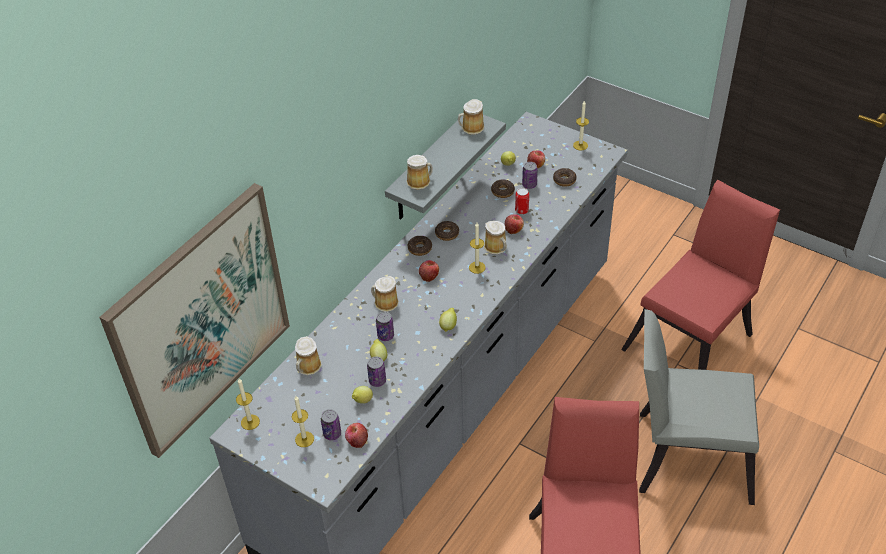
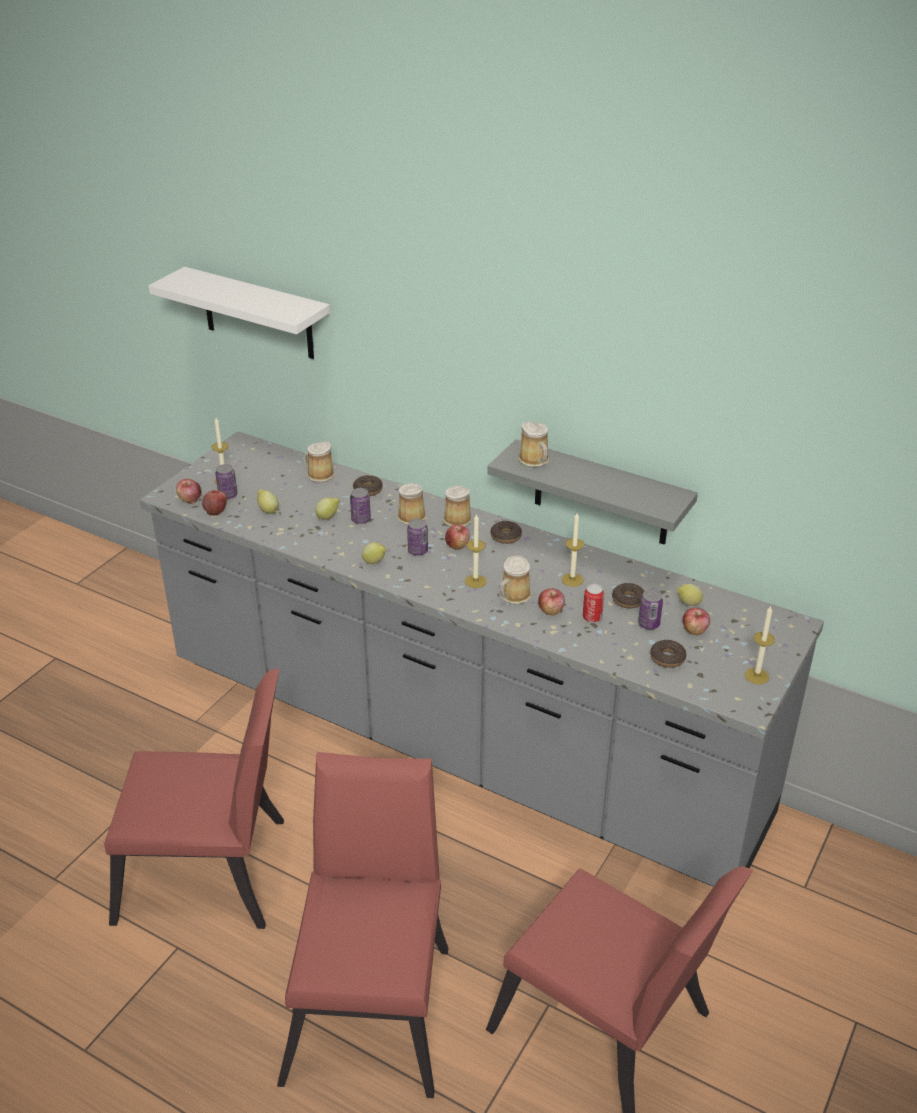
camera: 85 degrees right, 10 degrees down
picture [99,183,290,458] -> white shelf [149,267,330,359]
candle [236,379,260,430] -> candle moved to [562,513,584,587]
can [367,356,386,387] -> can moved to [407,519,428,556]
donut [435,221,459,241] -> donut moved to [353,475,383,496]
mug [458,99,484,135] -> mug moved to [443,486,472,527]
grey chair [639,309,759,505] -> red chair [277,752,448,1098]
none -> apple [176,479,201,503]

